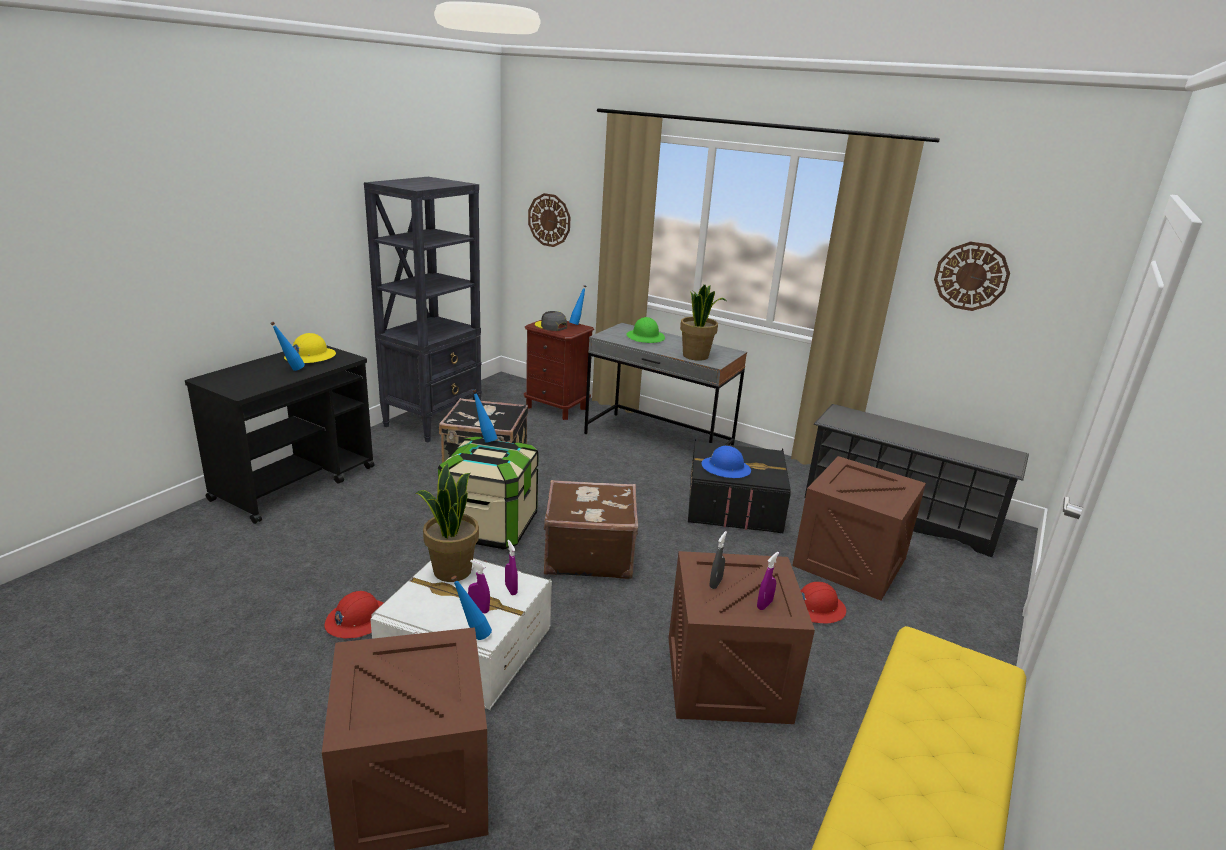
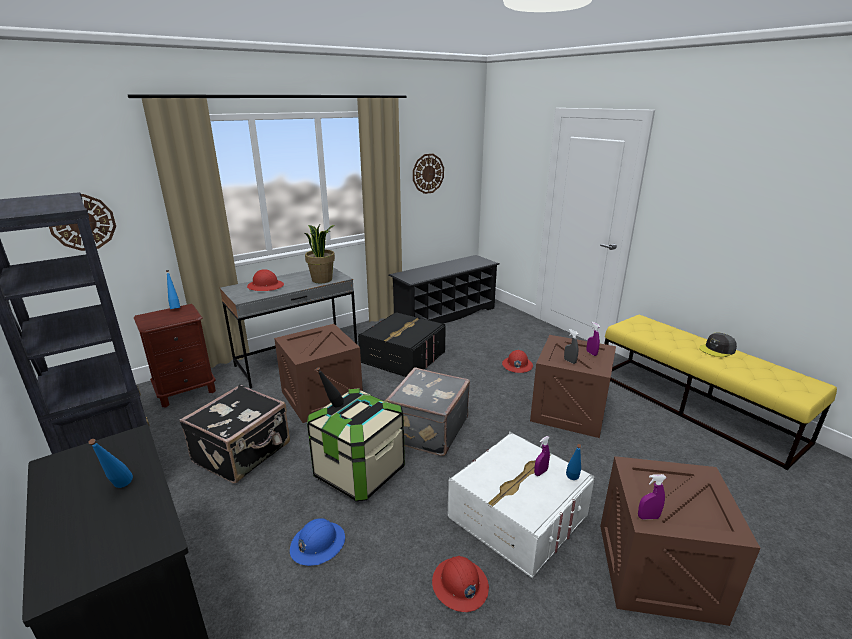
camera: 65 degrees left, 0 degrees up
yellow hard hat [284,333,336,363] -> none
potted plant [415,463,479,582] -> none
blue bottle [472,389,497,443] -> black bottle [316,367,344,407]
purple spray bottle [505,540,518,595] -> purple spray bottle moved to [638,474,667,520]
grey cap [535,311,567,331] -> grey cap moved to [699,333,737,357]
brown suitcase [544,480,638,579] -> grey suitcase [385,367,470,456]
green hard hat [626,317,665,343] -> red hard hat [247,269,284,291]
blue hard hat [701,446,751,478] -> blue hard hat moved to [290,518,345,566]
crate [792,456,926,601] -> crate moved to [274,324,363,423]

